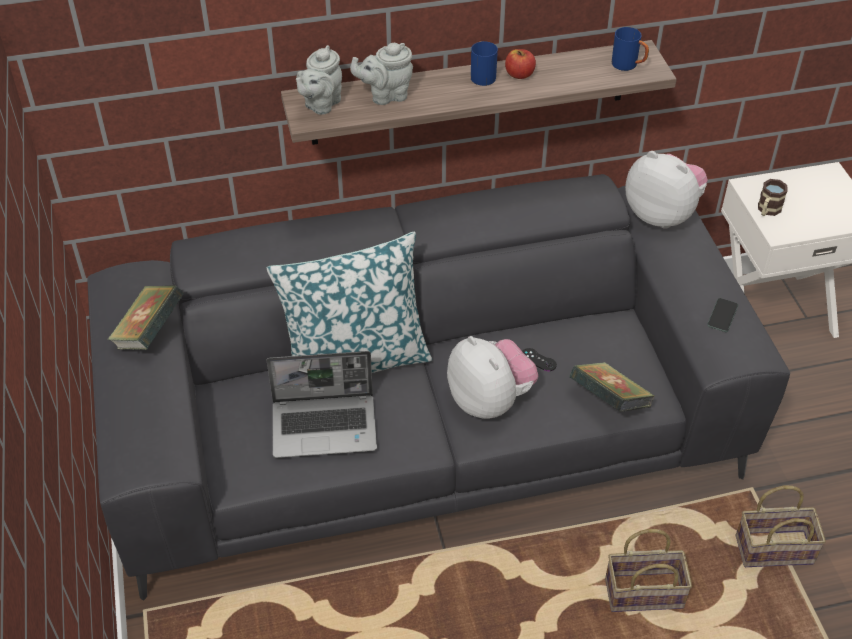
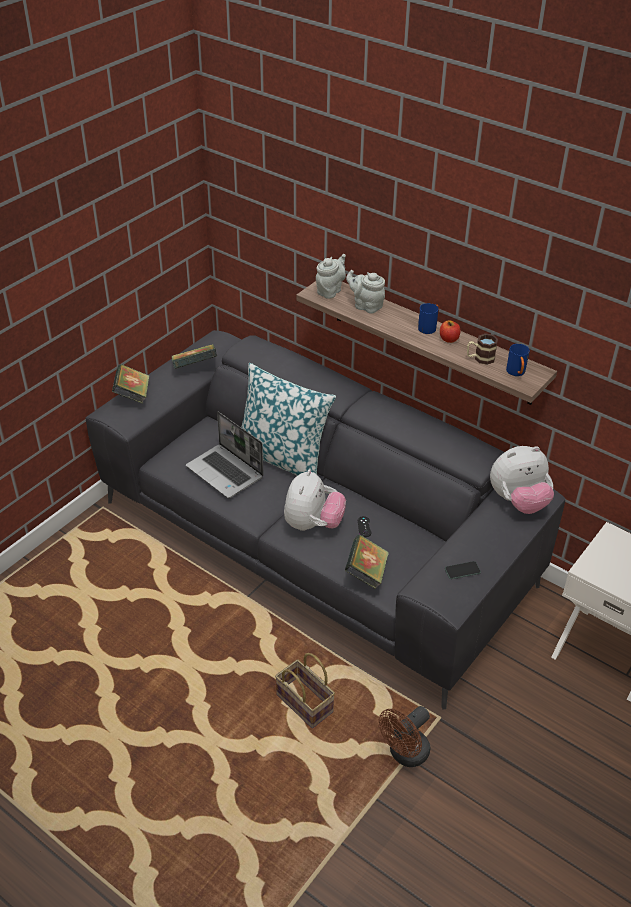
camera: 50 degrees right, 5 degrees down
grey teapot [296,45,342,115] -> grey teapot turned 135 degrees clockwise [316,254,346,299]
plush toy [625,151,708,229] -> plush toy turned 75 degrees clockwise [490,446,554,514]
basket [736,485,826,567] -> brown fan [379,706,431,767]
mug [758,179,788,216] -> mug moved to [467,333,498,365]
none -> book [112,364,149,404]

